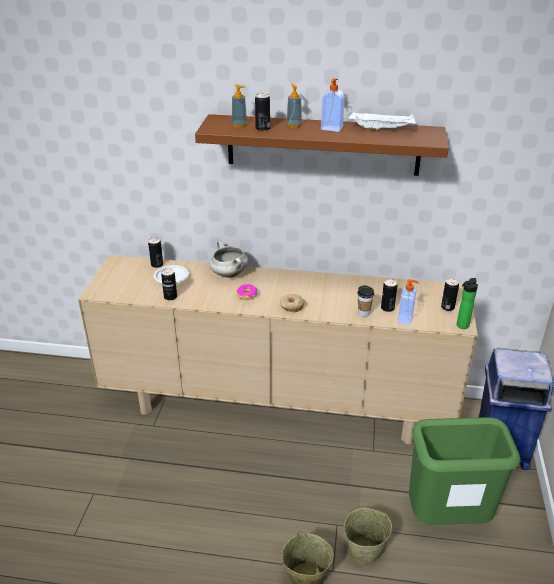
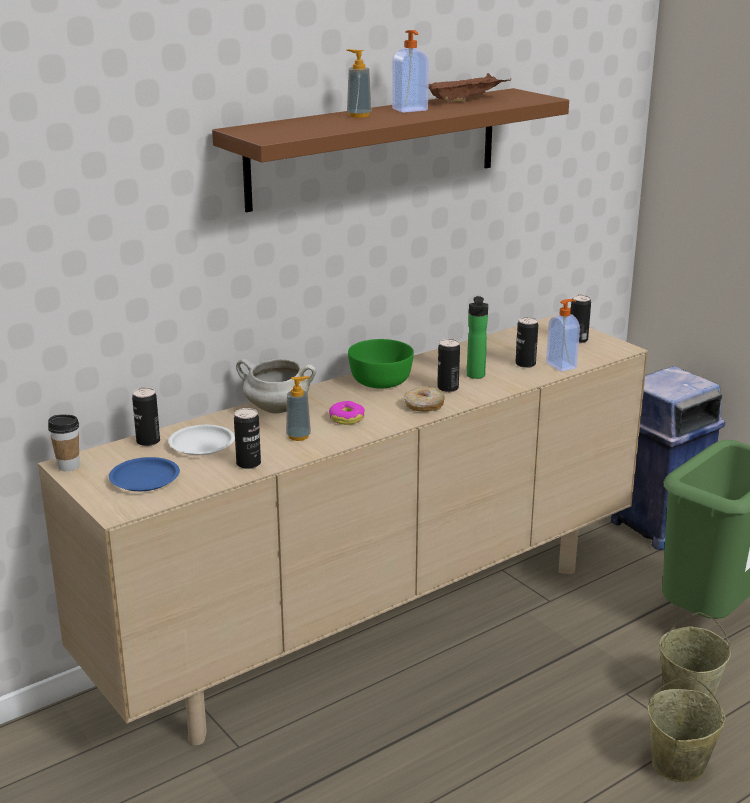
camera: 45 degrees left, 10 degrees down
soap dispenser [232,85,247,127] -> soap dispenser moved to [286,376,311,441]
can [255,93,270,131] -> can moved to [437,339,460,392]
white tray [349,112,416,131] -> brown tray [428,73,511,103]
cup [357,285,374,317] -> cup moved to [48,414,79,471]
bottle [457,278,478,329] -> bottle moved to [467,296,488,379]
none -> blue plate [109,457,180,491]
none -> green bowl [348,339,414,389]

